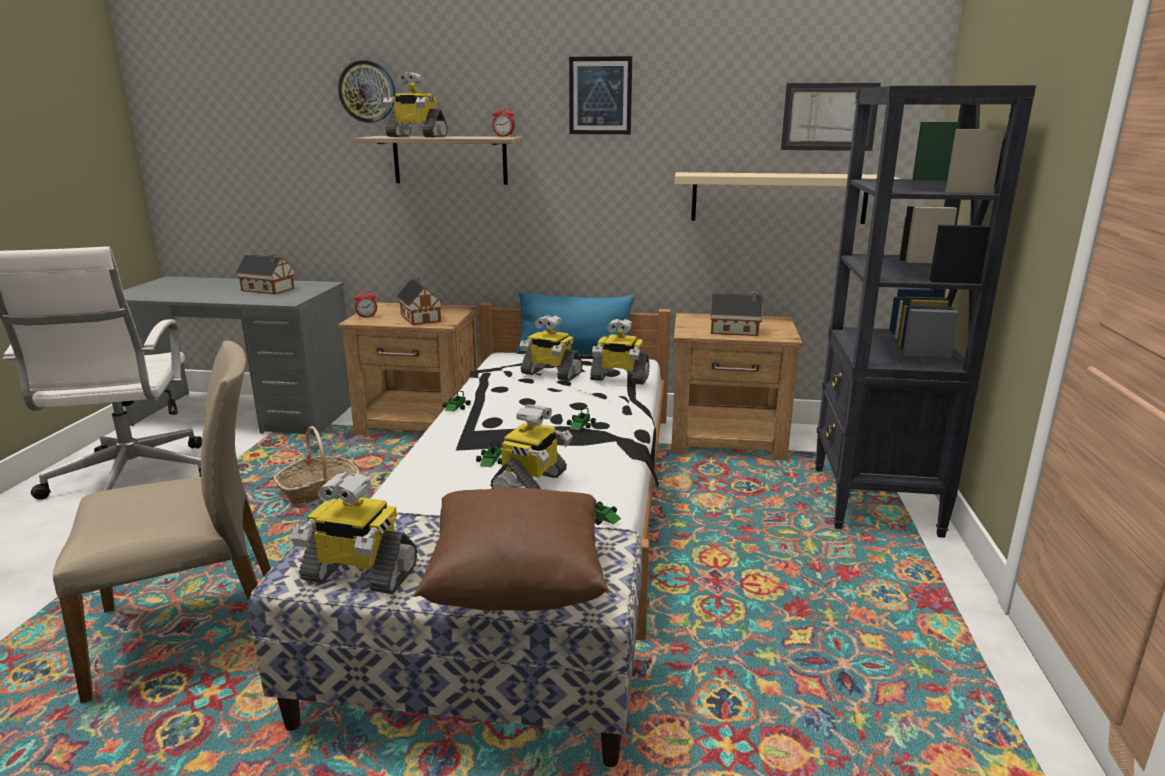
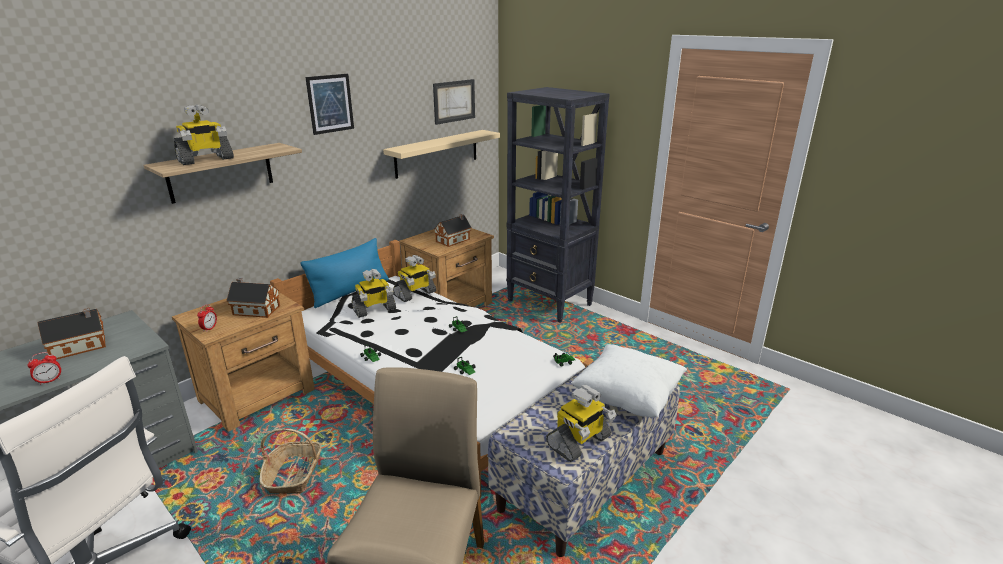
camera: 55 degrees left, 5 degrees up
wall clock [338,60,396,123] -> none
brown pillow [414,488,609,611] -> white pillow [571,344,687,417]
toy robot [490,404,572,489] -> none
alarm clock [492,105,515,137] -> alarm clock moved to [27,352,61,385]

